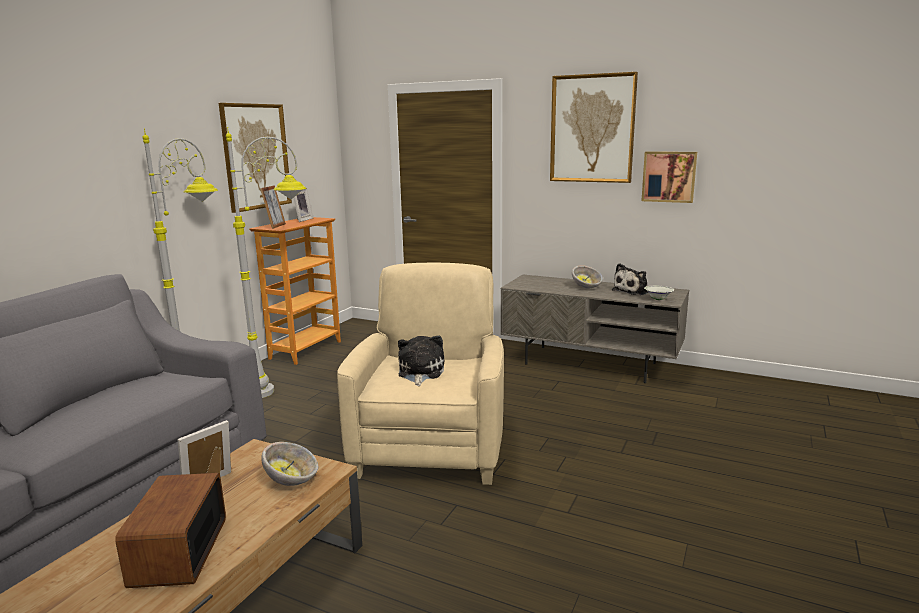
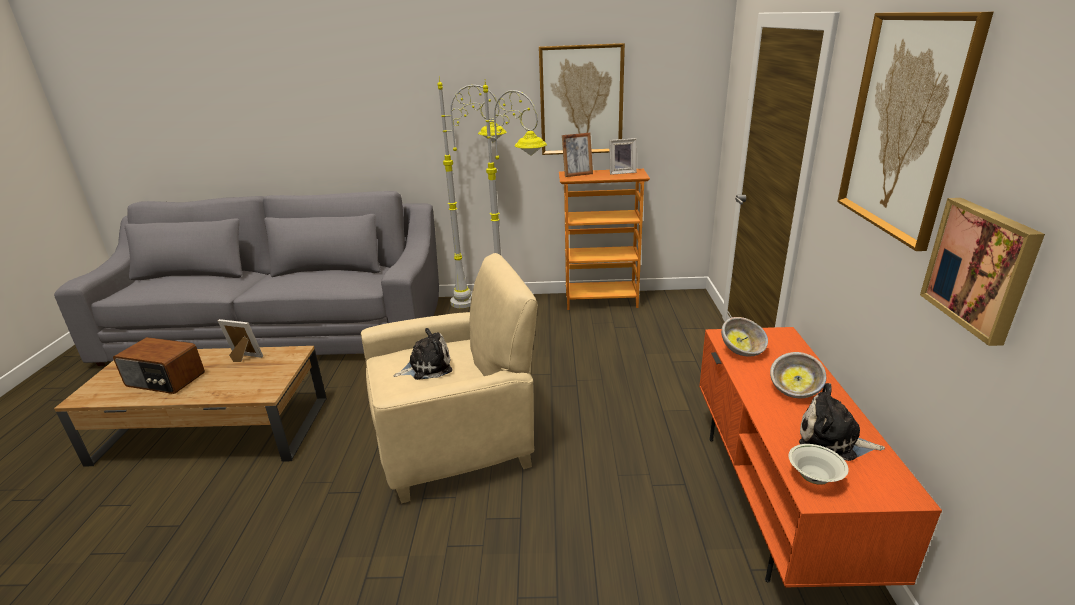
camera: 65 degrees right, 10 degrees up
radio [115,473,226,588] -> radio turned 135 degrees counterclockwise [113,337,205,394]
bowl [261,442,318,486] -> bowl moved to [721,317,768,357]
grey tv stand [500,274,689,383] -> orange tv stand [699,327,942,587]

